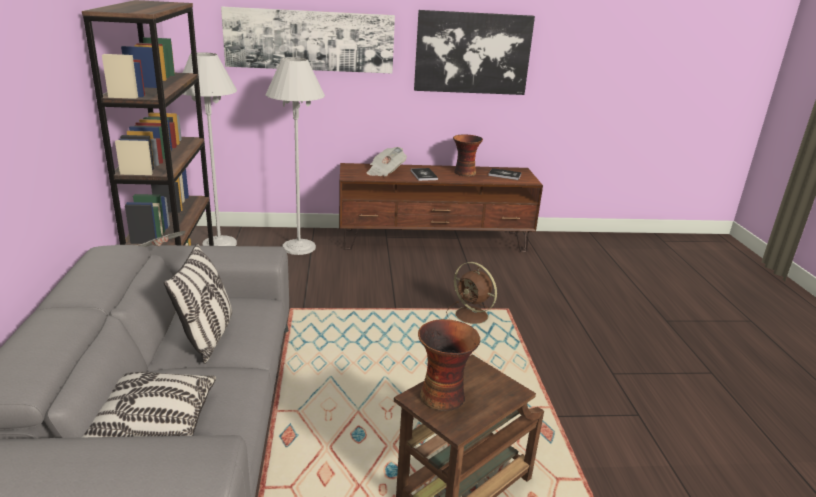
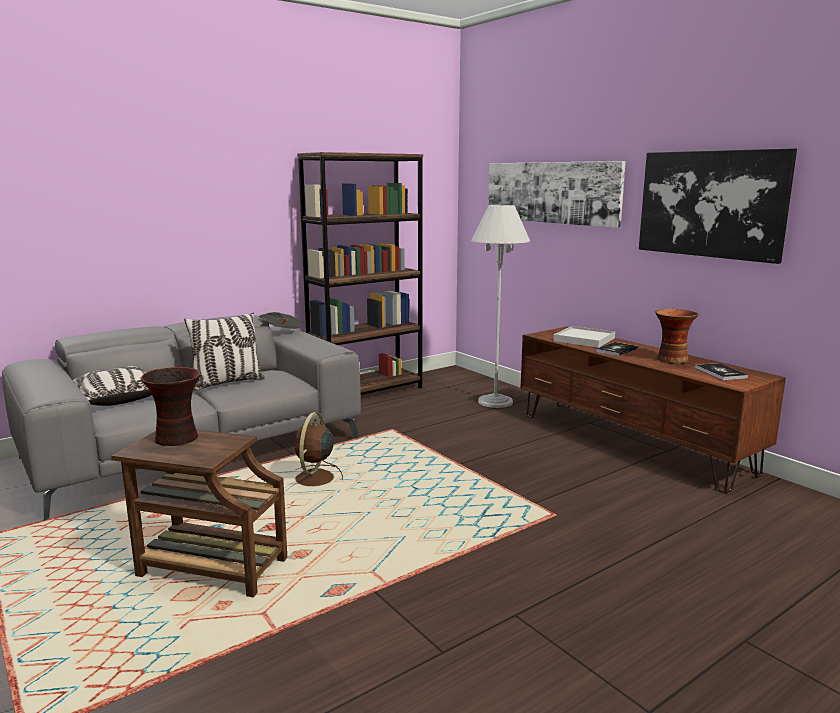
camera: 60 degrees right, 10 degrees down
white floor lamp [183,52,237,246] -> none
newspaper [366,147,407,176] -> white tray [554,326,615,348]
brown fan [446,262,497,324] -> brown fan moved to [295,412,343,487]

